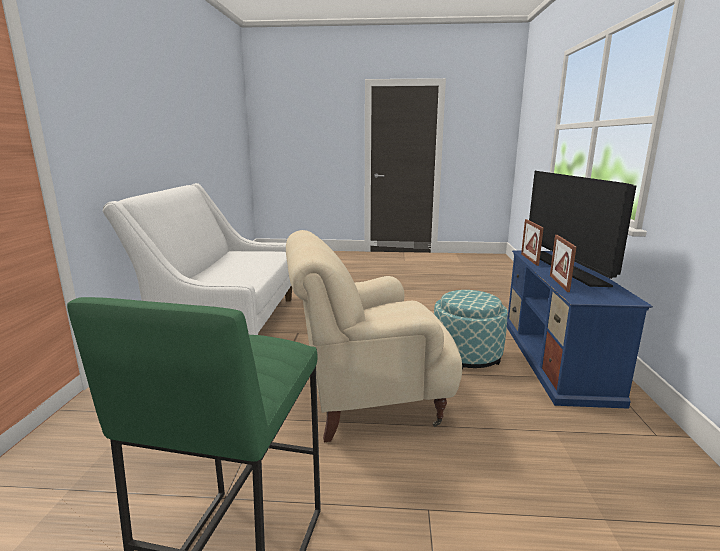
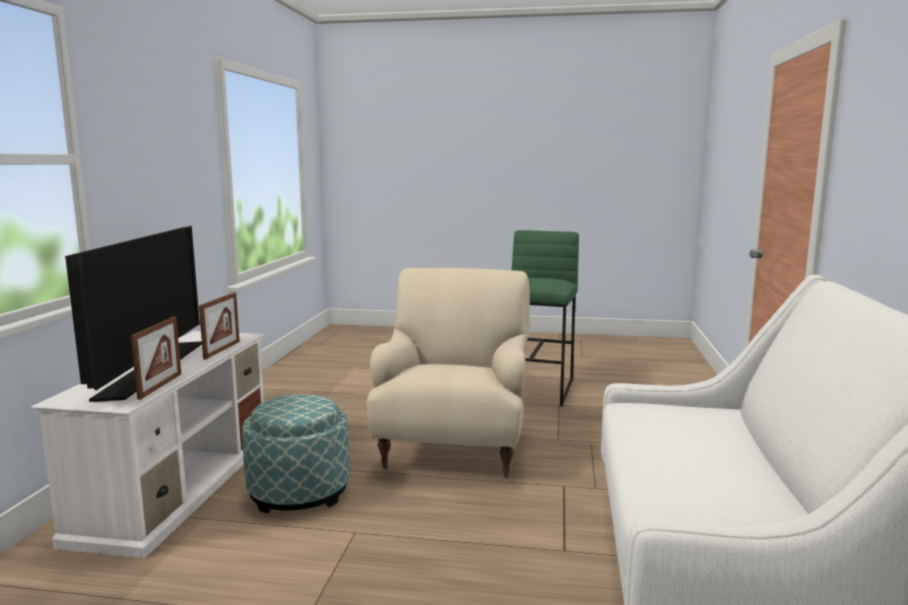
camera: 175 degrees left, 5 degrees down
beige armchair [286,230,462,442] -> beige armchair turned 75 degrees counterclockwise [367,268,530,478]
blue tv stand [507,250,653,409] -> white tv stand [31,331,264,558]

